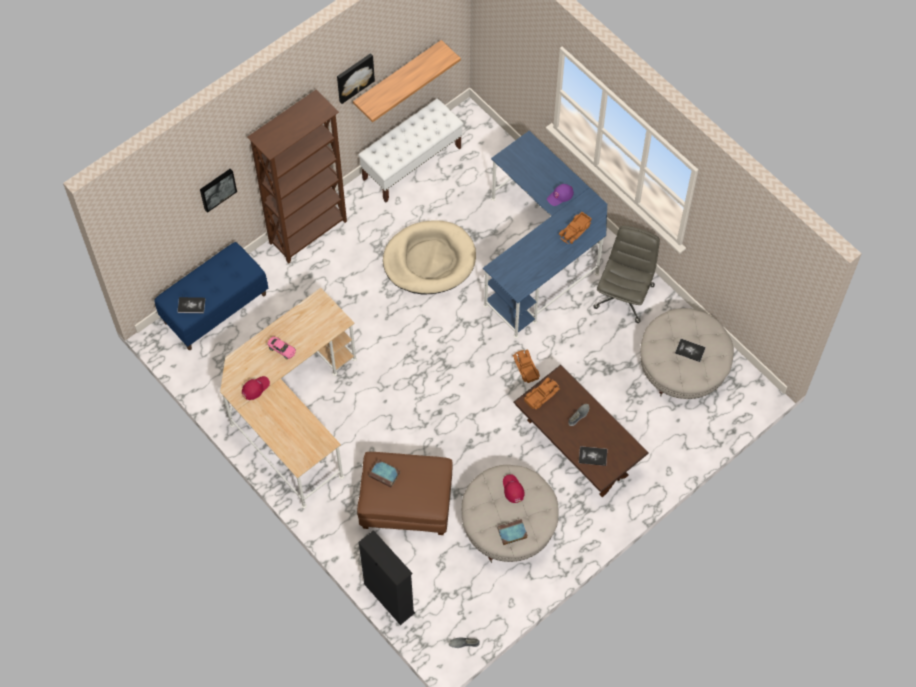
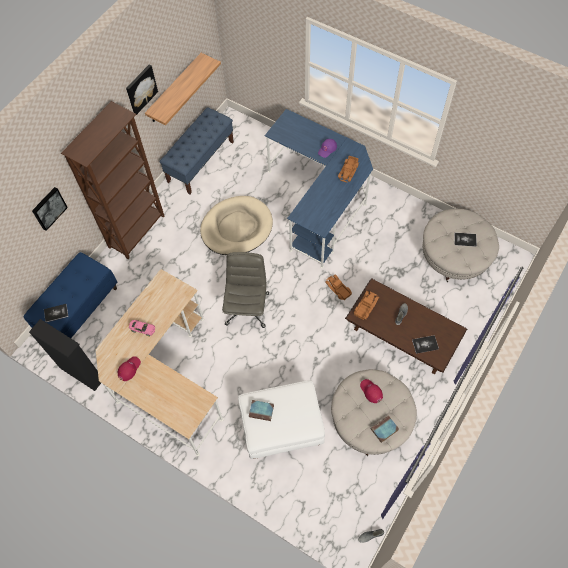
camera: 15 degrees left, 0 degrees up
brown ottoman [357,452,453,535] -> white ottoman [238,380,325,459]
white bench [358,98,464,202] -> blue bench [159,107,234,194]
black bookcase [358,530,415,625] -> black bookcase moved to [29,319,101,391]
grey office chair [593,225,660,323] -> grey office chair moved to [222,252,269,328]

